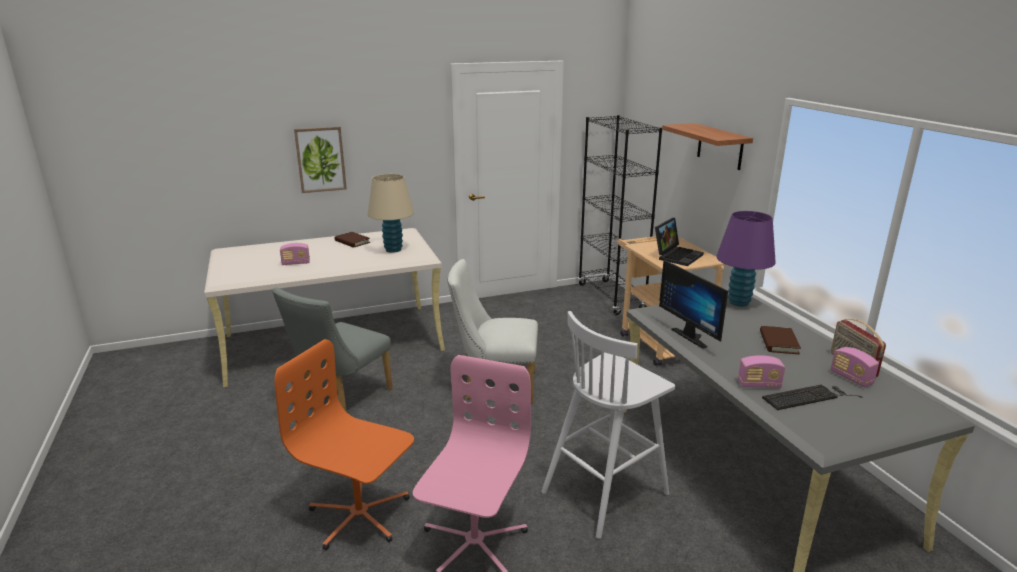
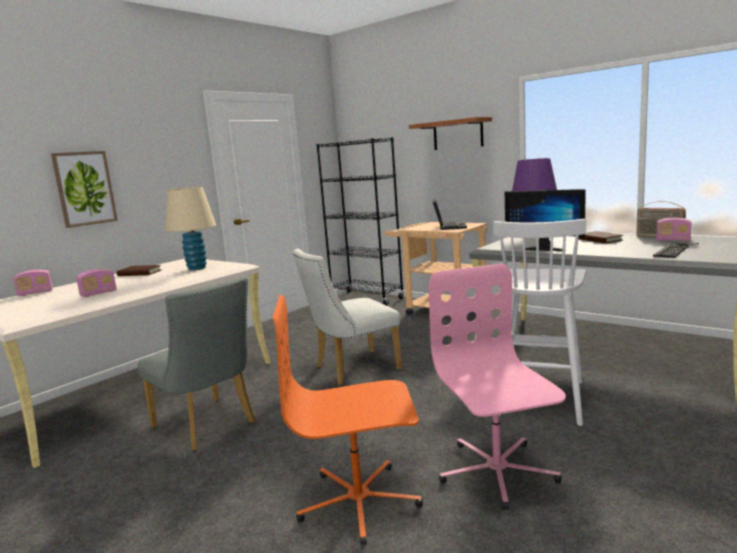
camera: 30 degrees left, 10 degrees down
grey chair [272,288,393,411] -> grey chair turned 45 degrees counterclockwise [137,276,256,451]
radio [738,355,785,388] -> radio moved to [13,270,52,296]

